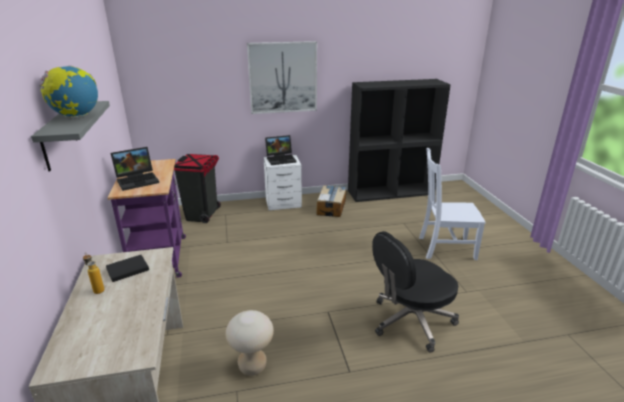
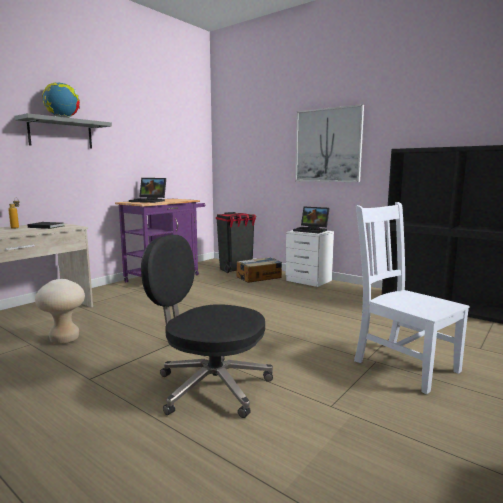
camera: 50 degrees right, 15 degrees down
cardboard box [316,185,347,217] -> cardboard box moved to [237,257,282,283]

